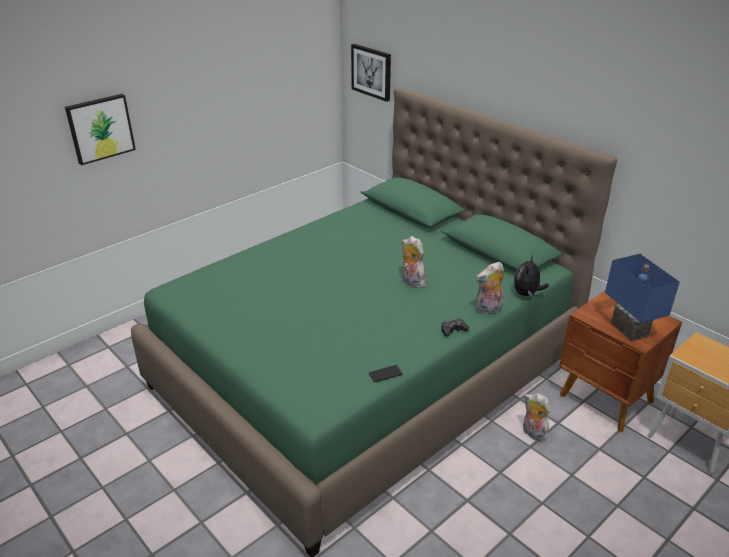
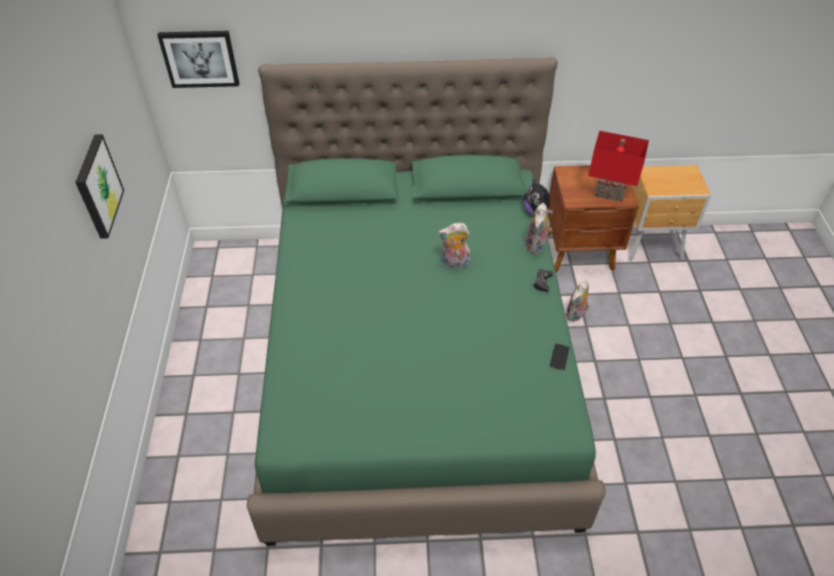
camera: 50 degrees left, 15 degrees up
picture [65,94,136,165] -> picture moved to [75,134,124,239]
plush toy [523,393,550,442] -> plush toy turned 45 degrees counterclockwise [565,281,590,322]
blue table lamp [605,254,680,341] -> red table lamp [588,131,649,202]

